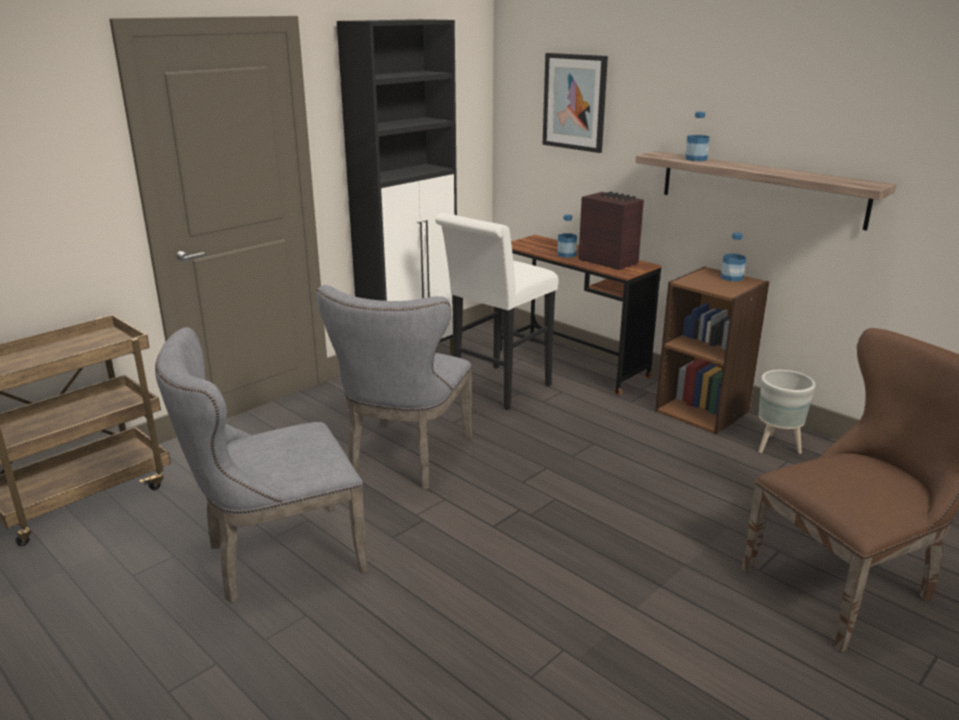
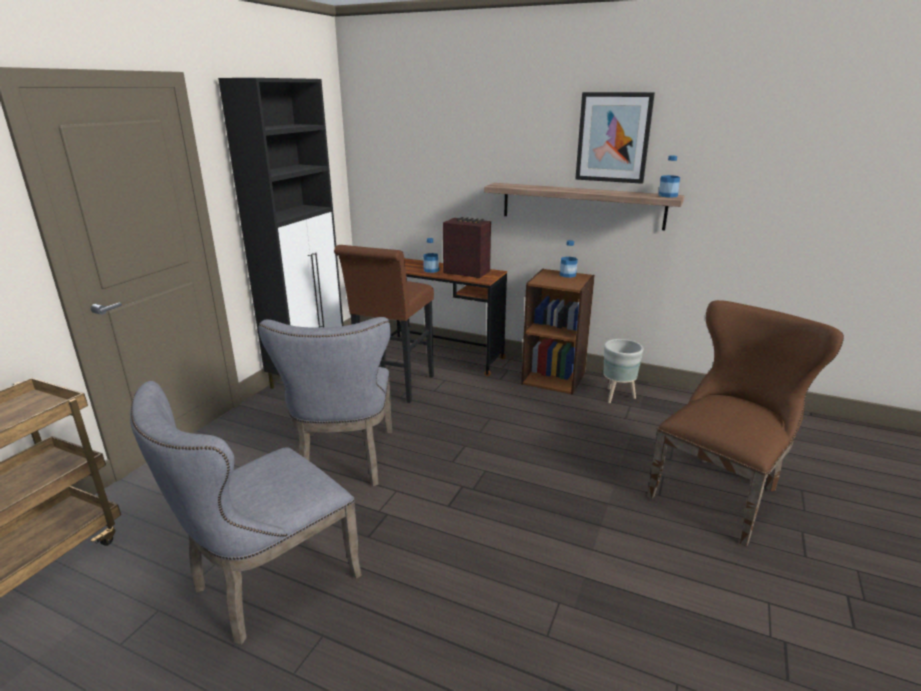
camera: 20 degrees left, 0 degrees up
white stool [435,213,559,410] -> brown stool [334,245,434,403]
picture [543,53,608,153] -> picture moved to [575,92,655,184]
bottle [685,112,710,161] -> bottle moved to [658,155,680,198]

